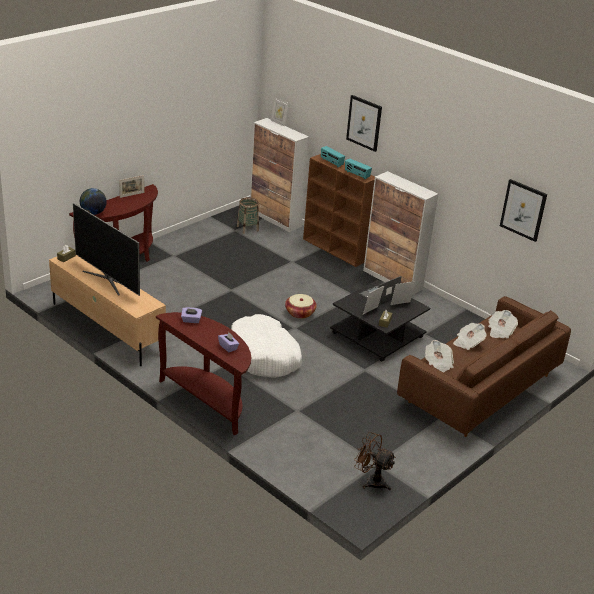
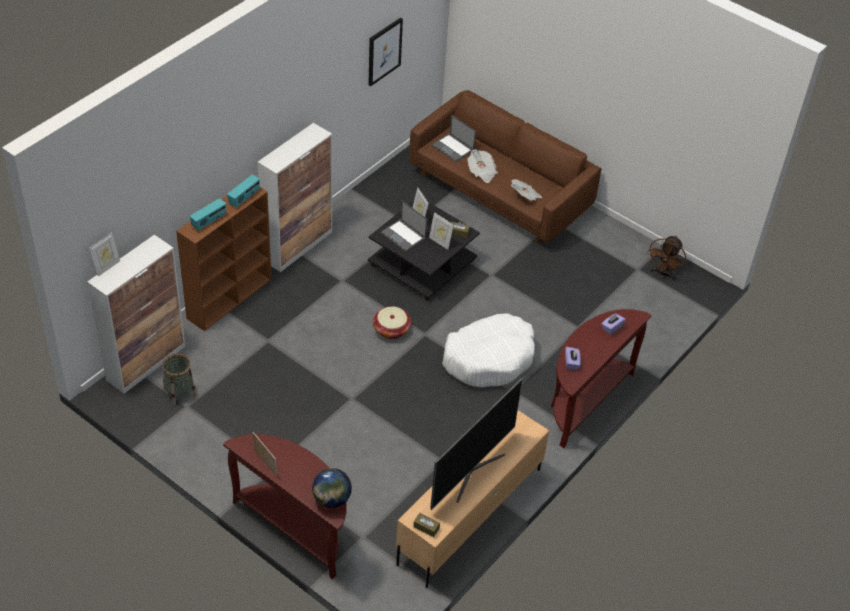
camera: 95 degrees left, 15 degrees up
picture [346,95,382,152] -> none
newspaper [488,310,518,338] -> laptop [432,115,476,162]

